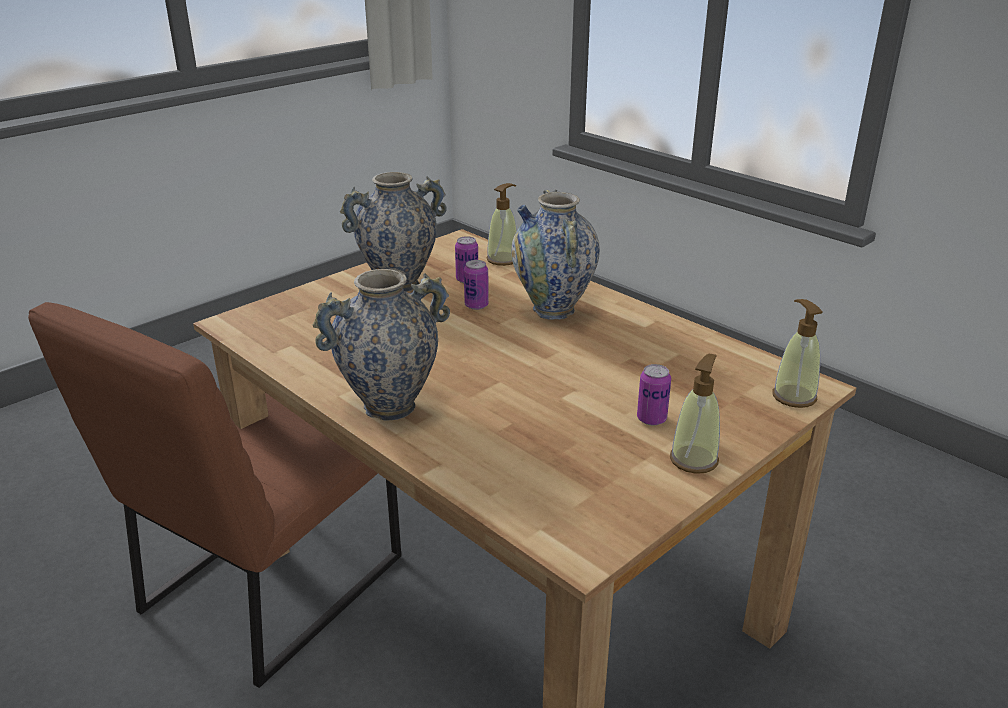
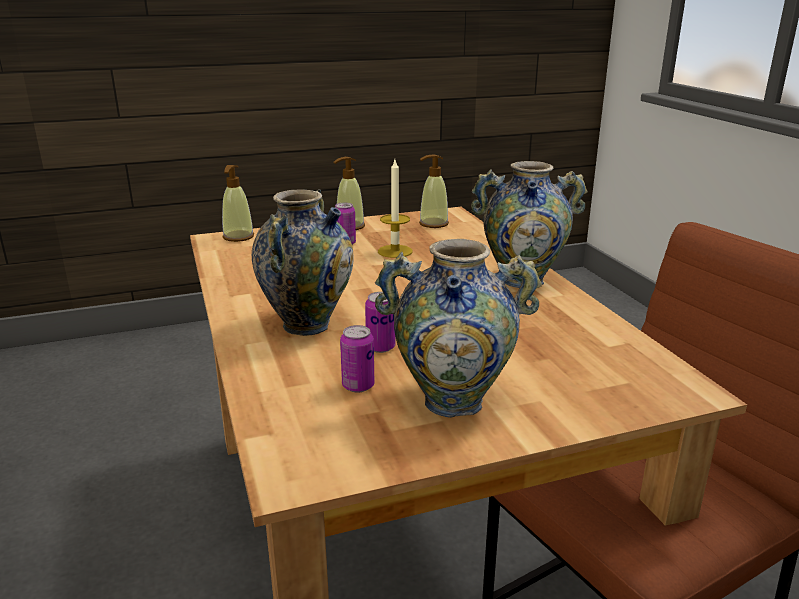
camera: 155 degrees left, 5 degrees down
soap dispenser [487,183,517,266] -> soap dispenser moved to [419,154,449,228]
none -> candle [378,160,412,258]

